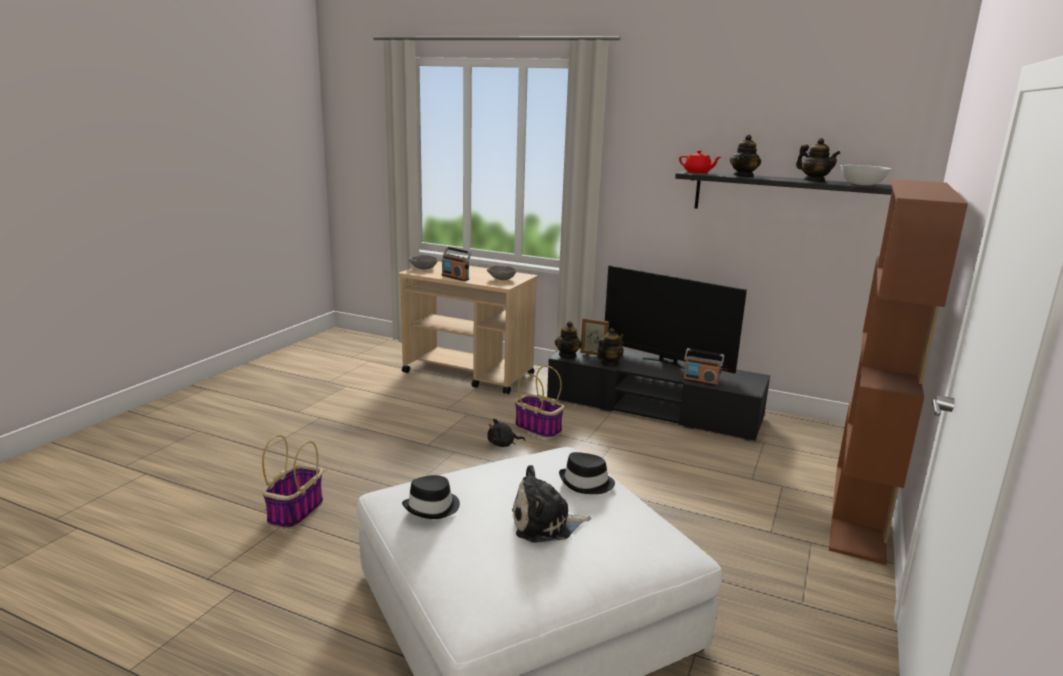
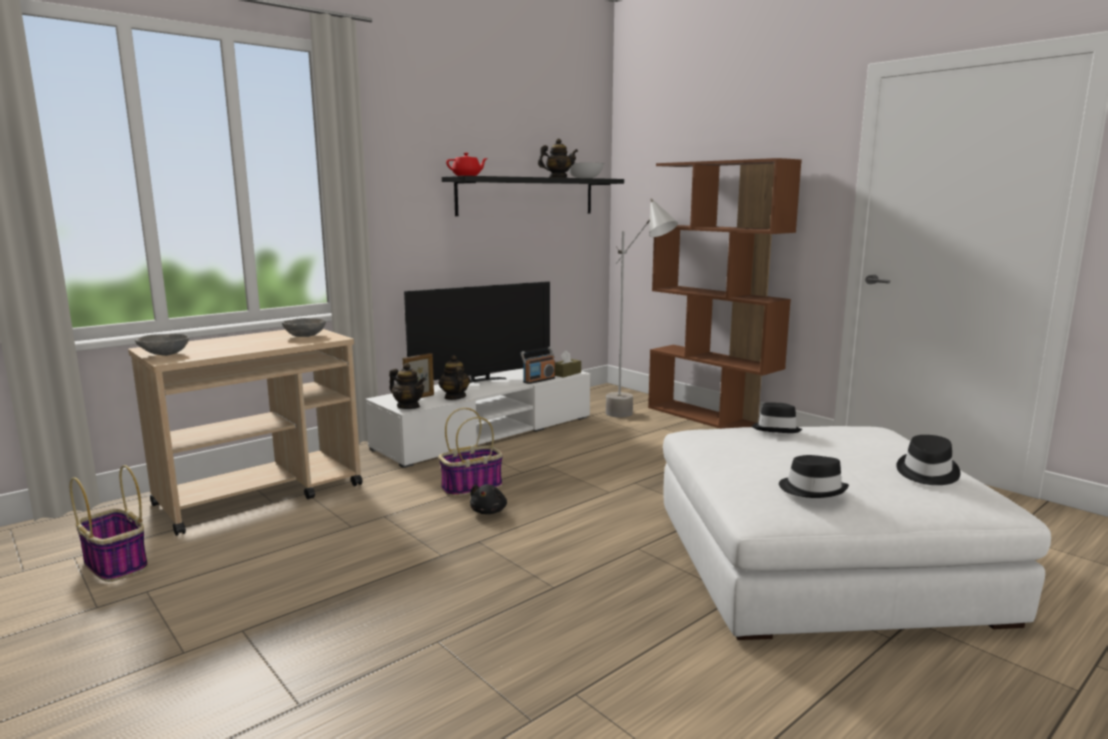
camera: 65 degrees left, 5 degrees down
basket [262,435,323,529] -> basket moved to [70,465,148,582]
radio [442,247,472,281] -> none
plush toy [512,465,592,542] -> none
black tv stand [547,348,770,442] -> white tv stand [365,369,590,468]
teapot [730,134,761,178] -> none
none -> brown tissue box [555,350,581,377]
none -> grey floor lamp [606,198,678,418]
none -> black hat [896,435,960,485]

